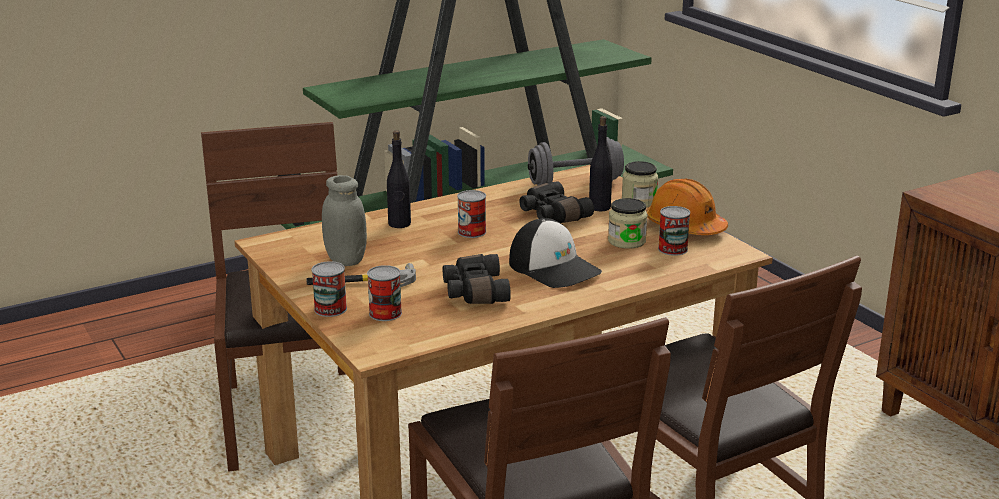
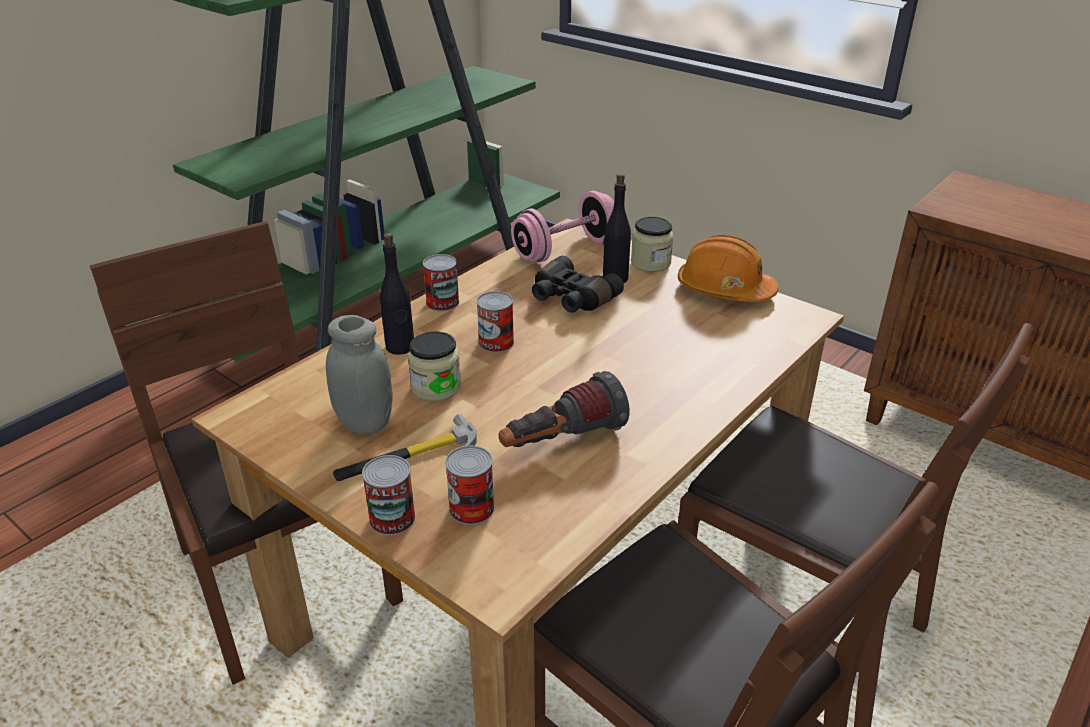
camera: 20 degrees left, 10 degrees up
black binoculars [443,254,511,304] -> flashlight [499,371,630,447]
cap [509,218,602,288] -> none
grey dumbbell [528,137,624,185] -> pink dumbbell [511,191,614,263]
jar [608,198,647,249] -> jar moved to [408,331,461,401]
can [658,206,690,256] -> can moved to [423,254,459,312]

